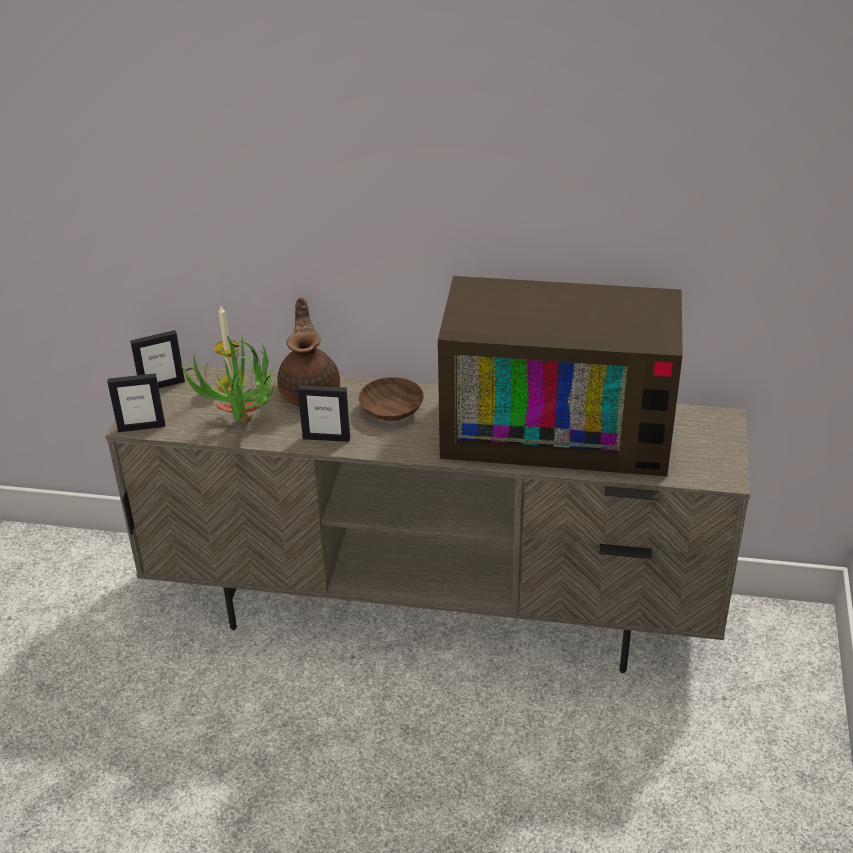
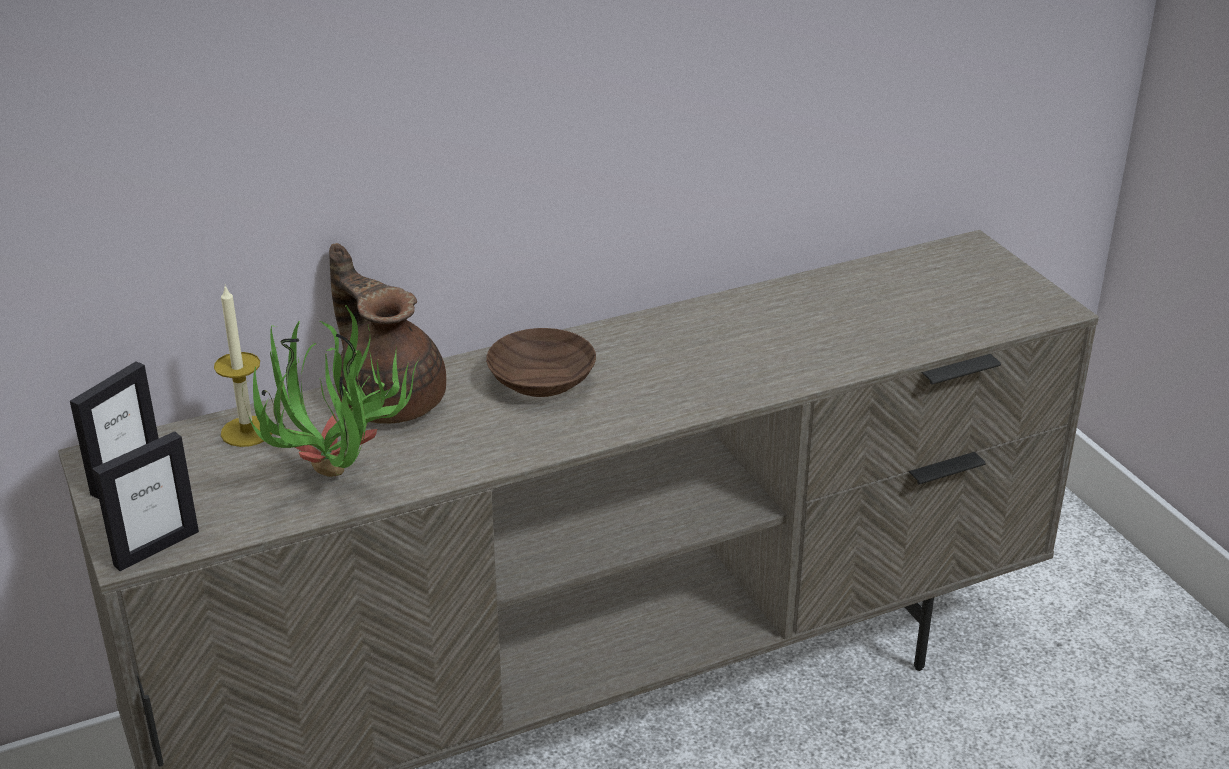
camera: 35 degrees left, 5 degrees down
picture frame [298,385,350,442] -> none
television [438,276,683,476] -> none

